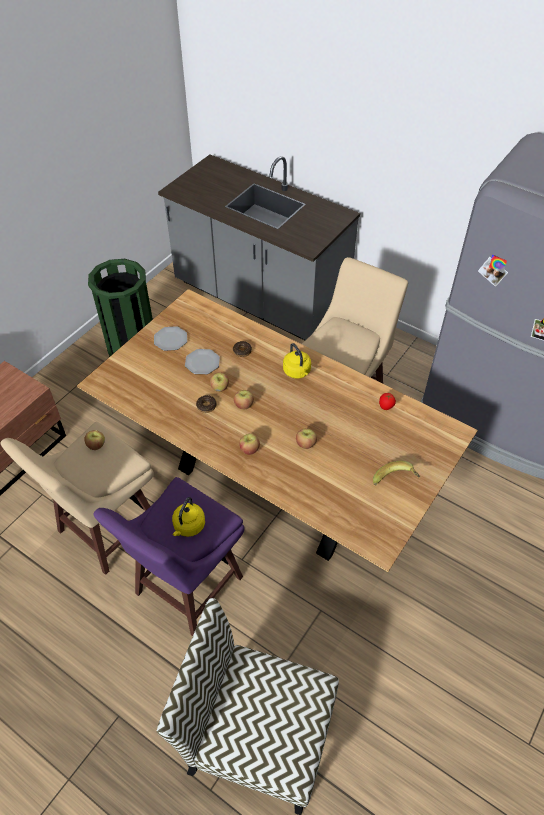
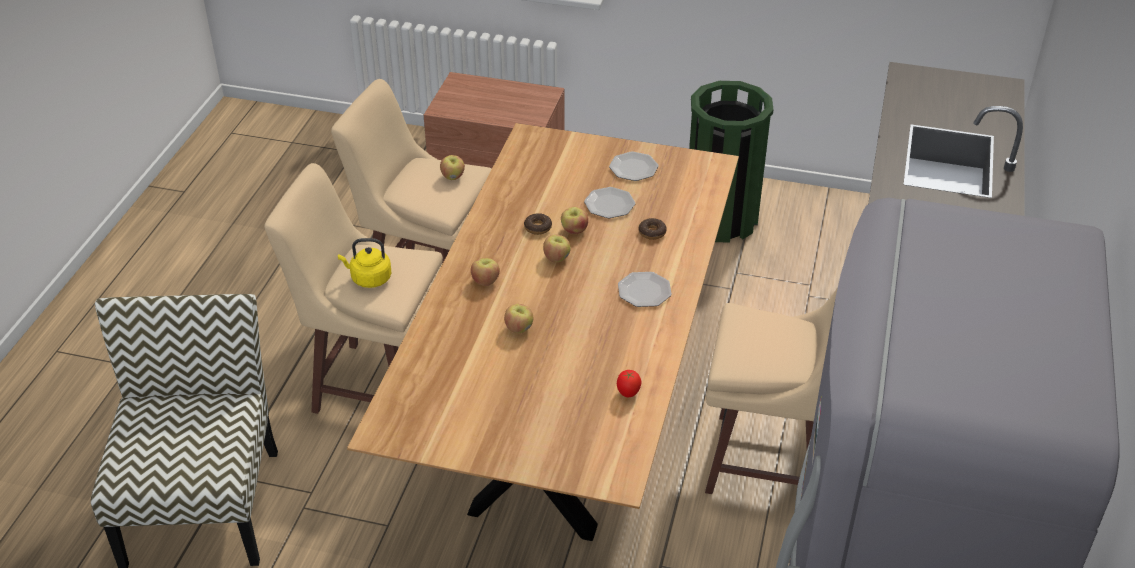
camera: 70 degrees right, 10 degrees down
purple stool [93,477,245,636] -> beige stool [264,163,443,414]
yellow kettle [283,343,311,379] -> plate [618,272,672,307]
banana [373,461,420,485] -> none

